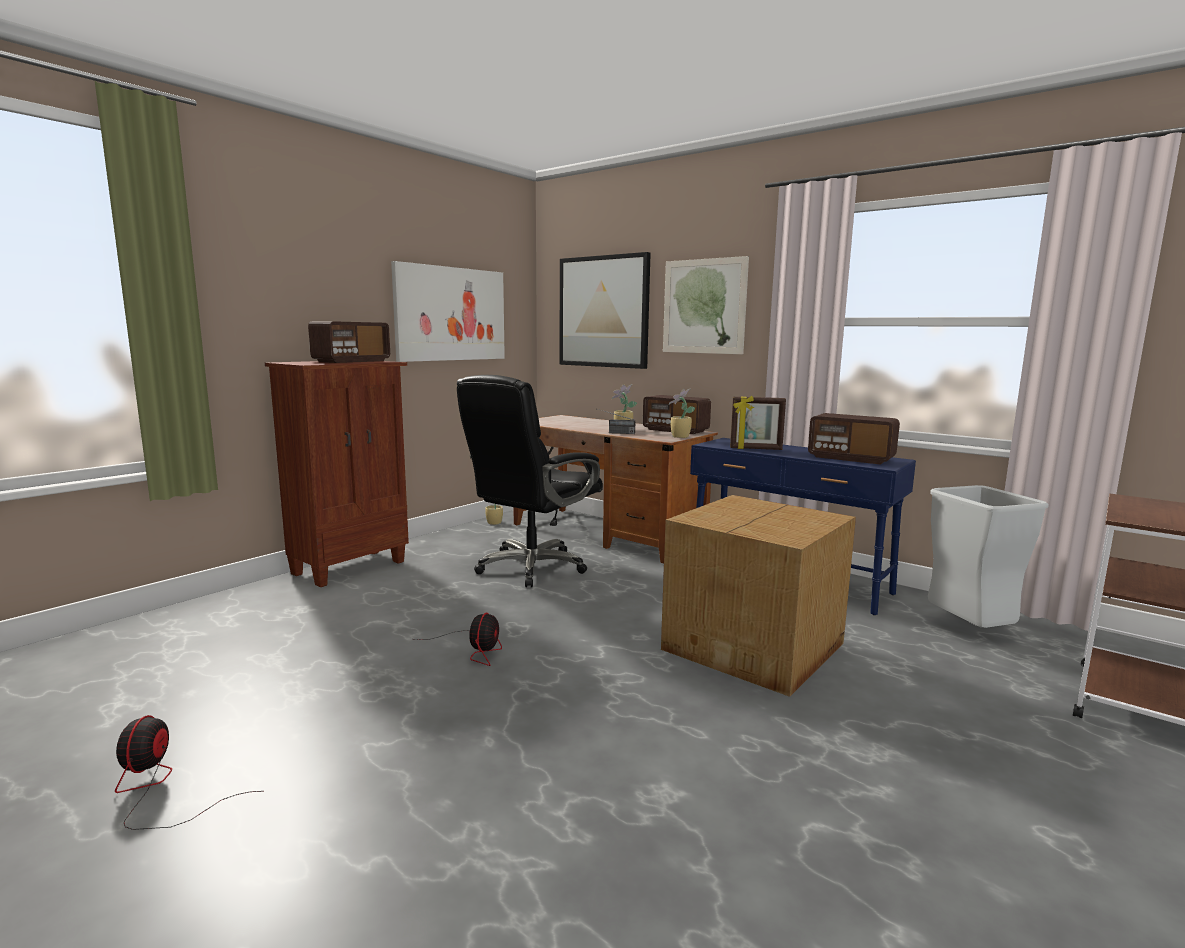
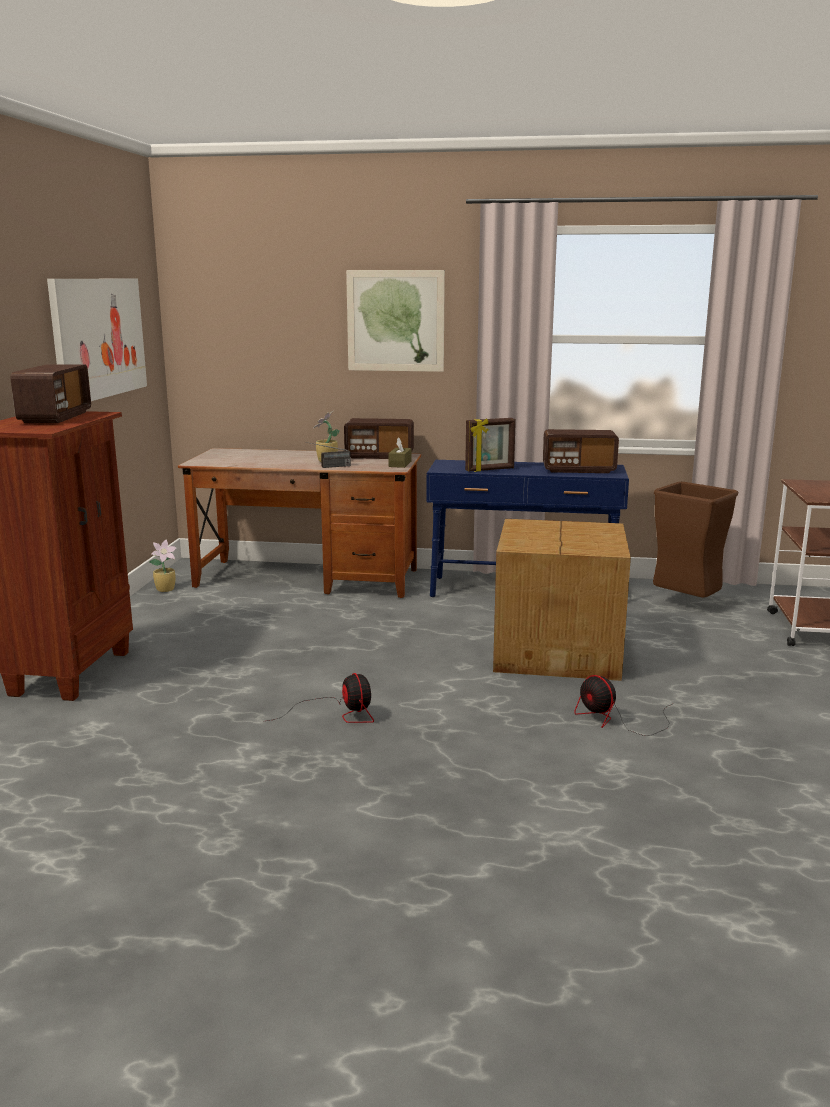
camera: 30 degrees left, 5 degrees up
fan [115,715,263,830] -> fan moved to [574,675,672,736]
black office chair [457,375,603,587] -> none
picture [560,252,651,369] -> none
potted plant [669,388,695,438] -> brown tissue box [388,438,411,468]
grey trash can [928,485,1049,628] -> brown trash can [653,482,738,598]

